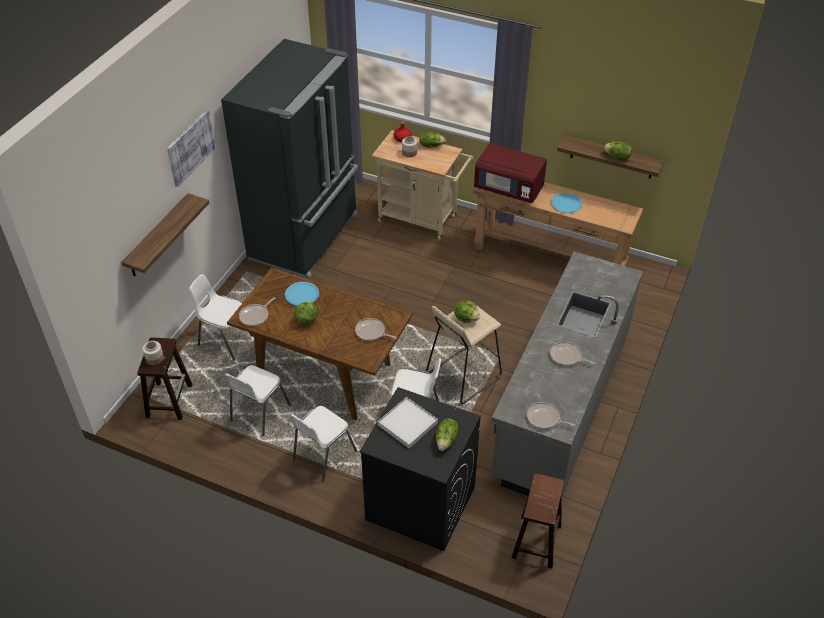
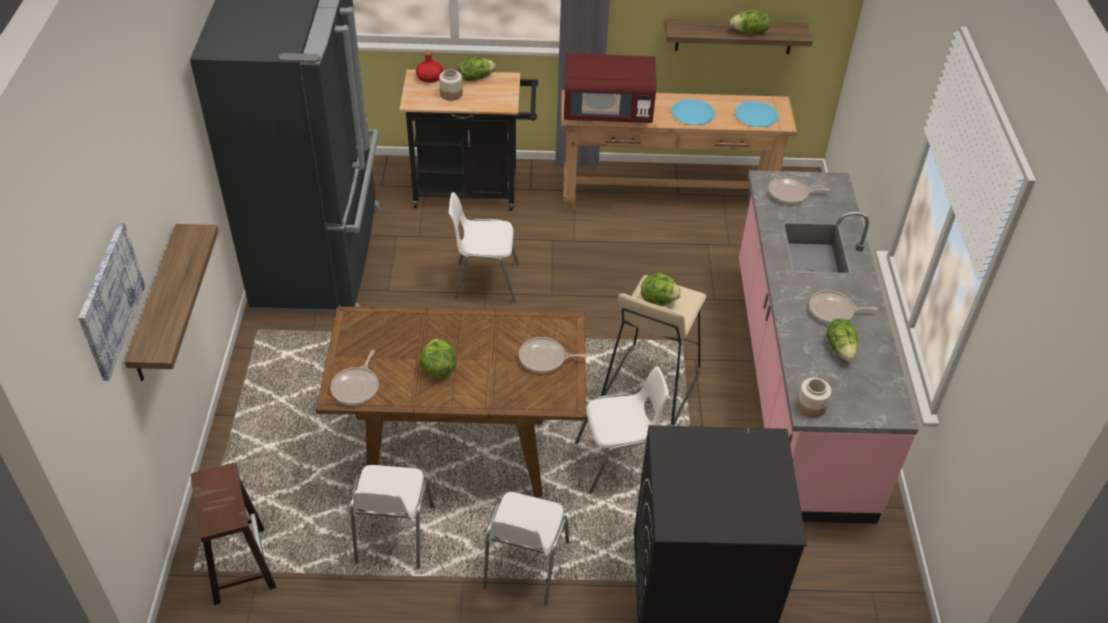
camera: 25 degrees left, 0 degrees up
jar [142,341,164,365] -> jar moved to [797,378,831,418]
picture [167,110,216,187] -> picture moved to [78,222,145,381]
white chair [189,274,242,360] -> white chair moved to [449,192,519,303]
blue plate [285,282,319,306] -> blue plate moved to [735,101,779,127]
beige cart [372,130,473,240] -> black cart [399,70,538,211]
white tray [378,397,438,448] -> none
lettuce [436,419,458,451] -> lettuce moved to [827,318,858,362]
grey counter [491,252,643,496] -> pink counter [739,170,919,523]
brown stool [512,473,564,568] -> none
frying pan [527,402,575,429] -> frying pan moved to [769,176,830,204]

